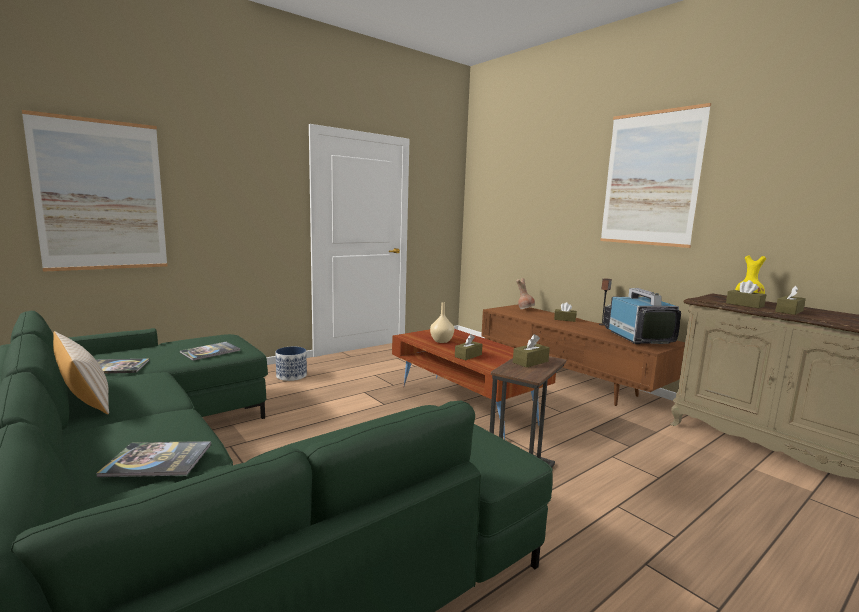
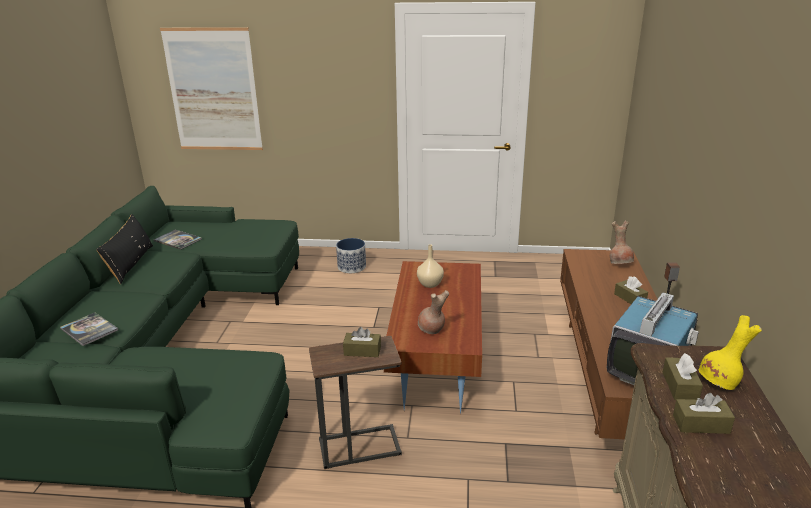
camera: 45 degrees right, 15 degrees up
beige pillow [53,331,109,414] -> black pillow [96,214,153,284]
book [180,342,240,361] -> none
brown tissue box [455,334,483,360] -> none
picture [600,103,711,248] -> none
none -> brown vase [418,290,449,334]

